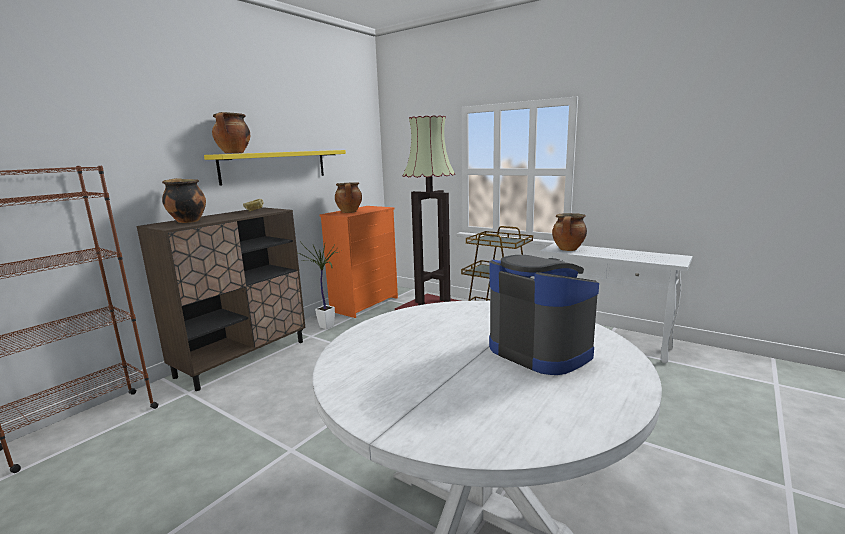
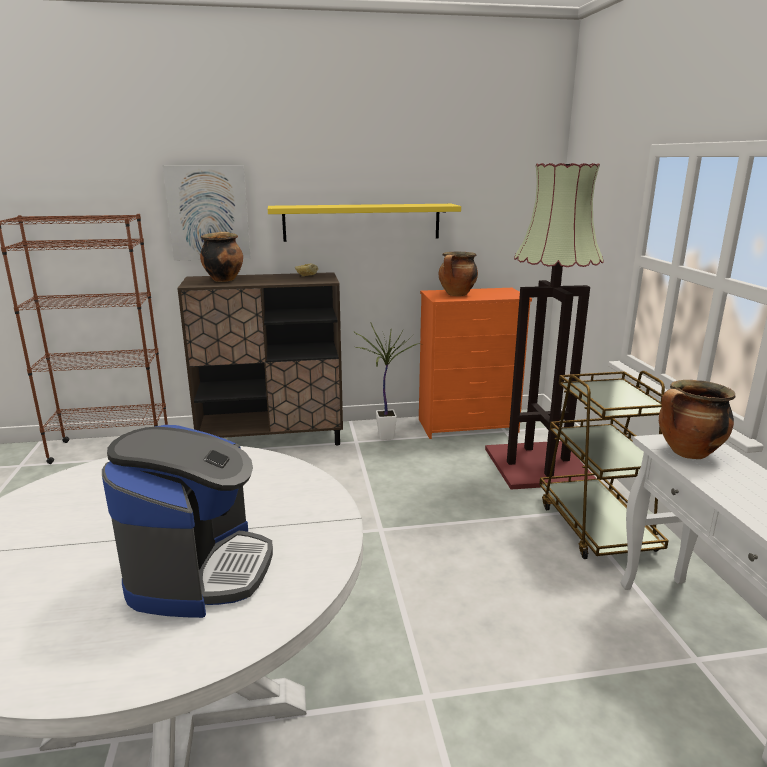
camera: 45 degrees right, 5 degrees up
cooking pot [212,112,250,154] -> none
none -> picture [163,165,251,261]

